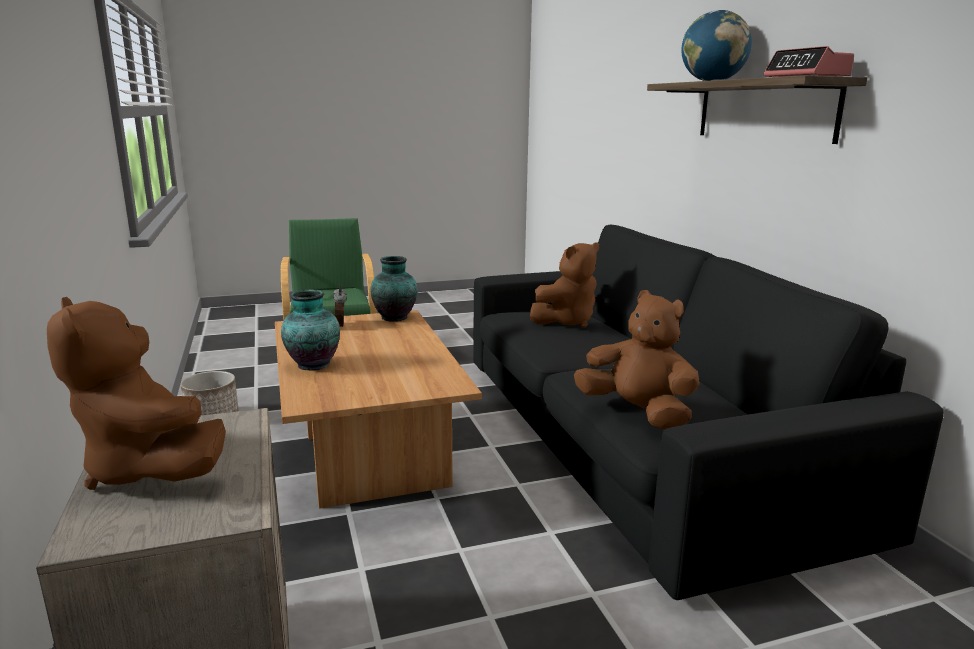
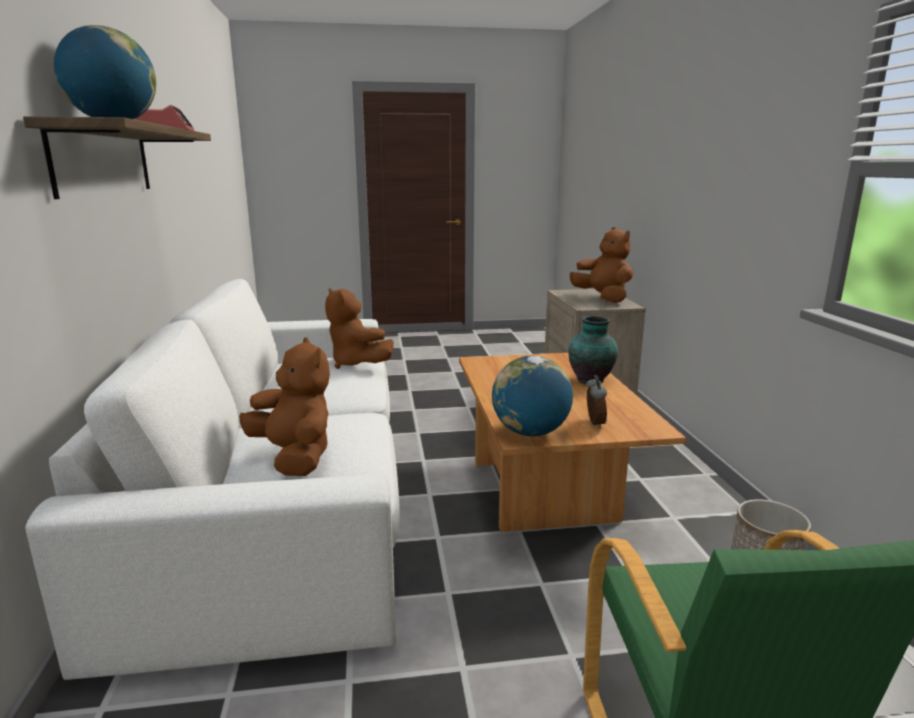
camera: 170 degrees left, 0 degrees up
vase [370,256,417,322] -> globe [492,356,573,436]
black sofa [474,225,944,600] -> white sofa [25,279,400,680]
brown plush toy [530,242,599,328] -> brown plush toy turned 75 degrees clockwise [239,337,330,476]

